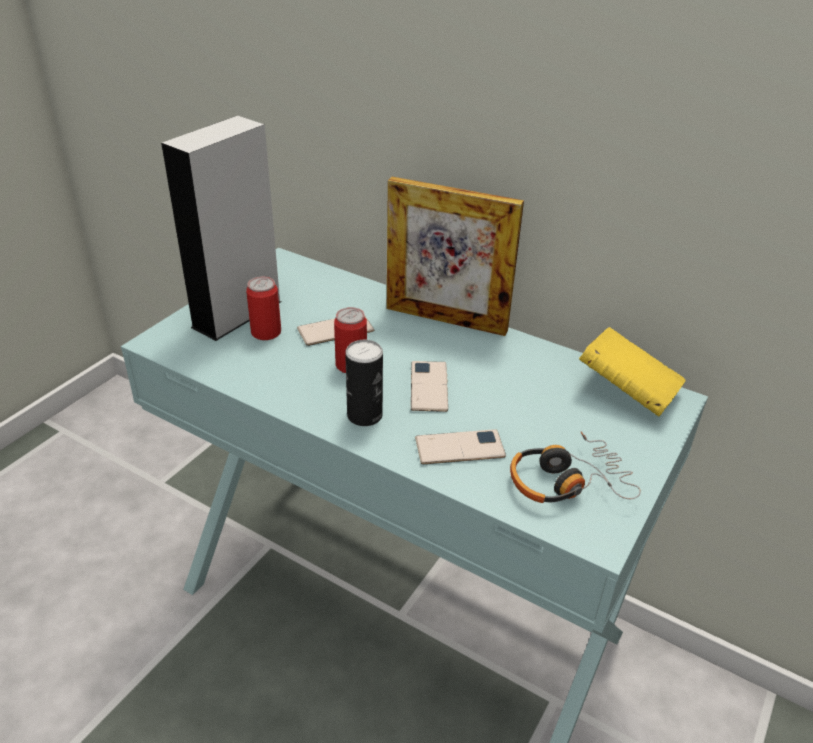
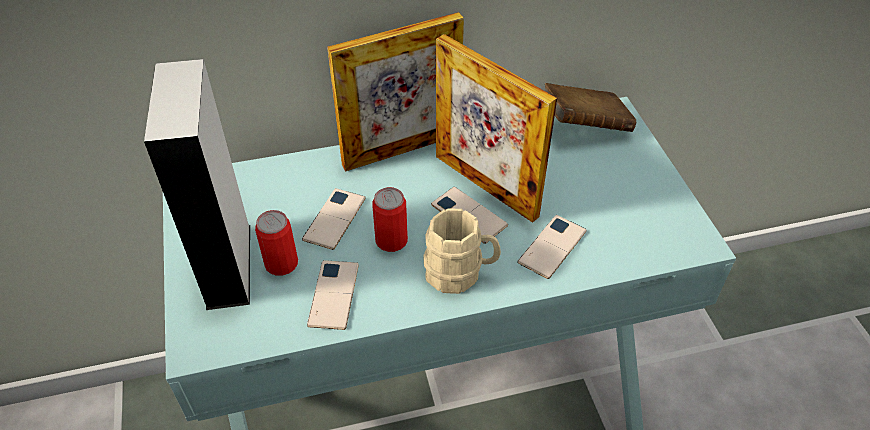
camera: 45 degrees left, 10 degrees up
can [345,340,383,426] -> beige mug [423,208,501,294]
headphones [510,431,641,503] -> none
yellow book [579,327,686,416] -> brown book [545,83,636,132]
none -> phone [307,260,359,330]
none -> picture frame [436,34,557,223]

